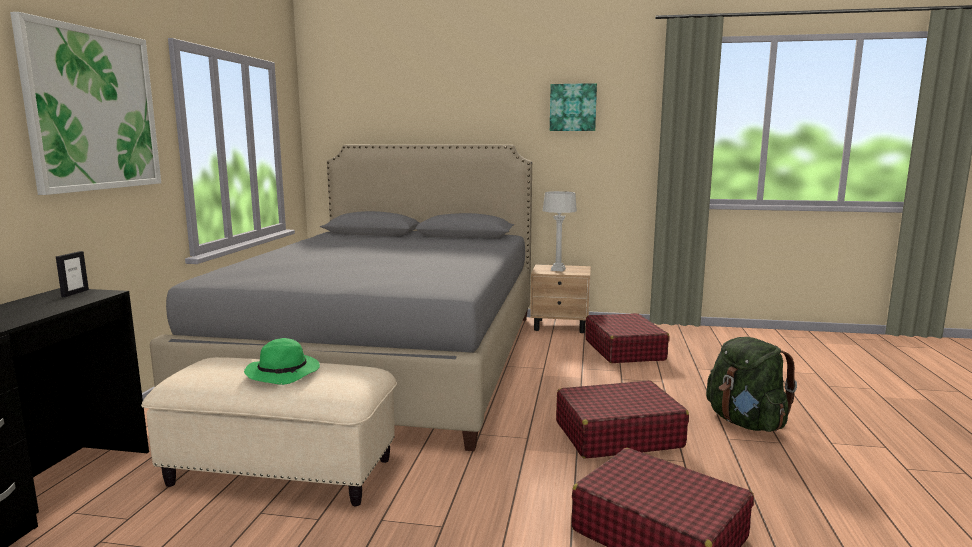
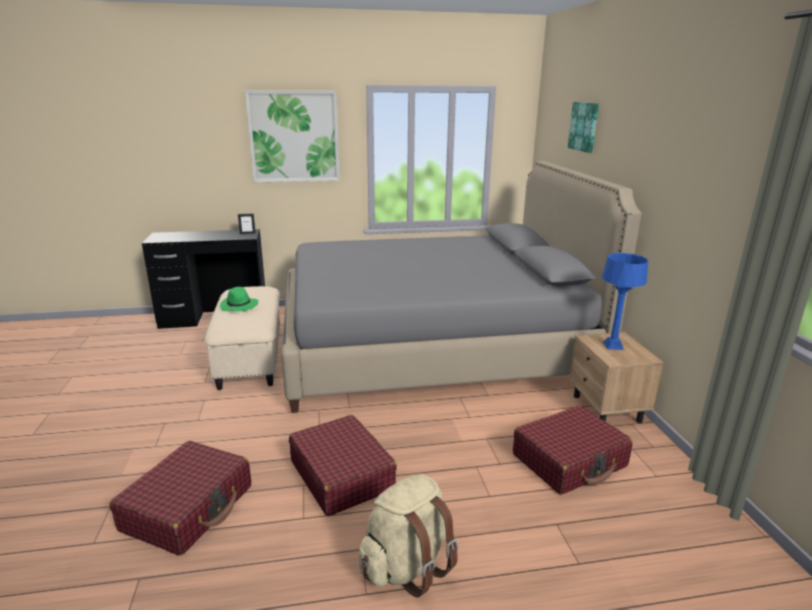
camera: 70 degrees right, 10 degrees up
grey table lamp [543,191,577,272] -> blue table lamp [602,253,648,350]
picture [550,83,597,131] -> picture moved to [568,102,599,153]
green backpack [706,337,797,432] -> beige backpack [359,474,458,597]

